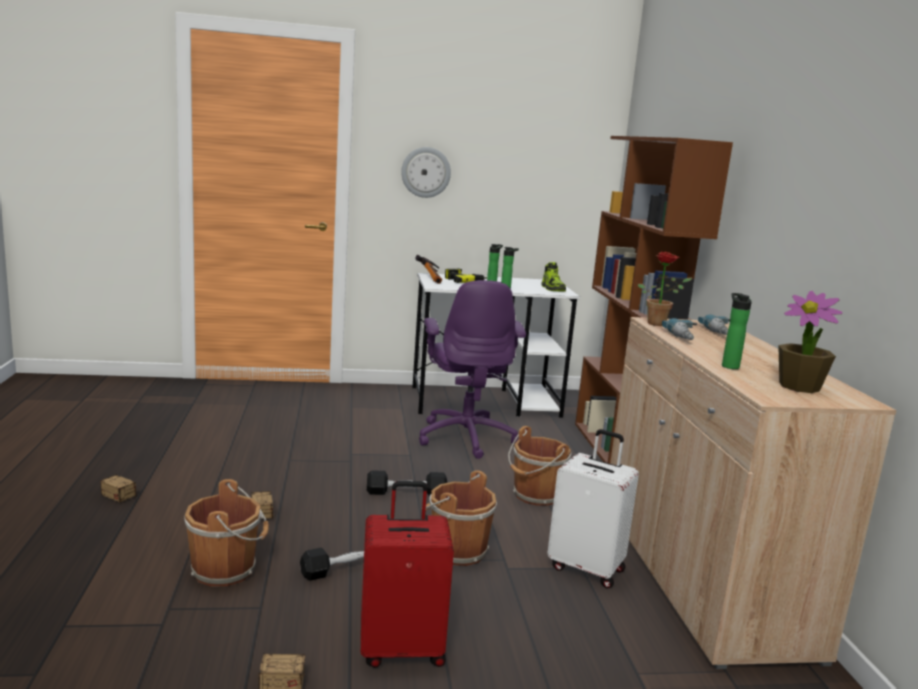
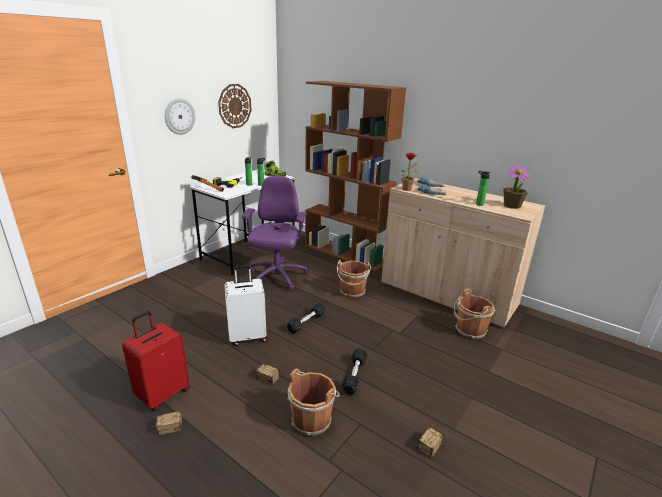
camera: 45 degrees left, 10 degrees up
red suitcase [361,481,454,668] -> red suitcase moved to [122,311,190,411]
purple office chair [419,280,526,459] -> purple office chair turned 120 degrees counterclockwise [242,176,307,290]
brown bucket [425,470,497,566] -> brown bucket moved to [454,289,495,340]
white suitcase [548,429,639,588] -> white suitcase moved to [224,265,267,346]
none -> wall clock [218,84,252,128]

